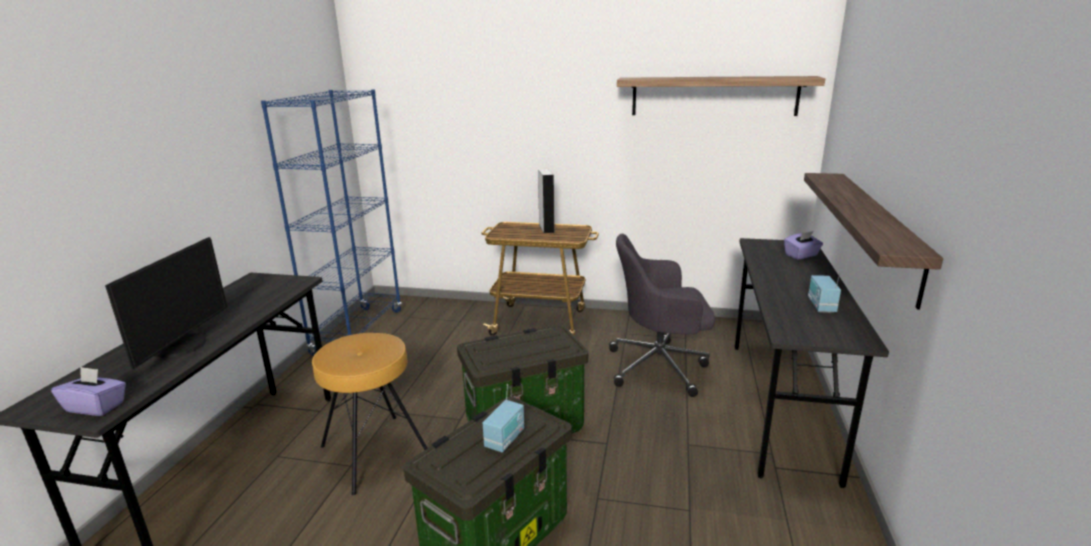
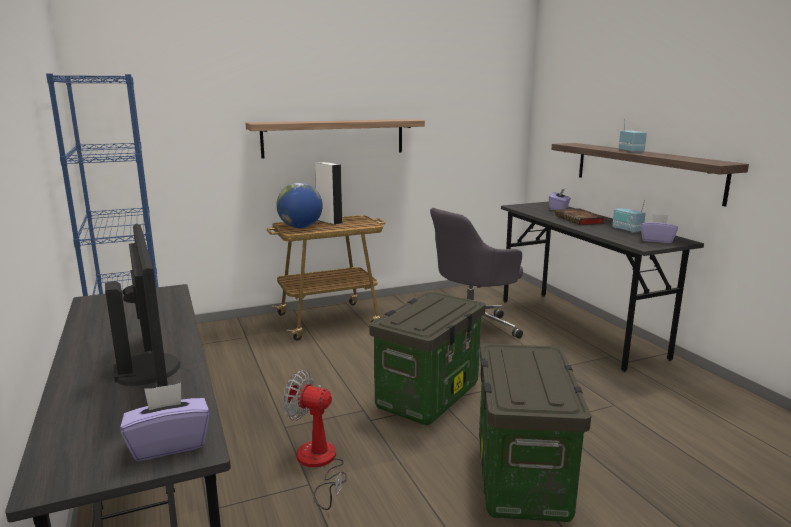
camera: 35 degrees left, 5 degrees down
brown stool [312,333,427,495] -> fan [283,370,347,510]
radio [483,384,524,452] -> radio moved to [619,118,647,153]
shelf [617,76,825,116] -> shelf moved to [246,119,425,159]
none -> globe [276,183,323,228]
none -> book [555,208,606,225]
none -> purple tissue box [641,214,678,243]

